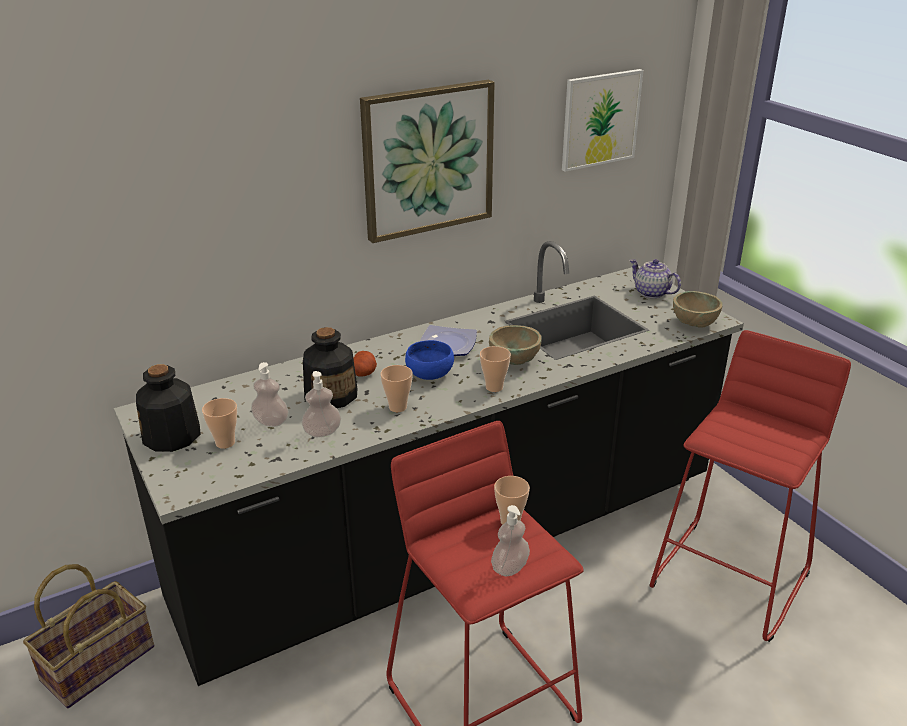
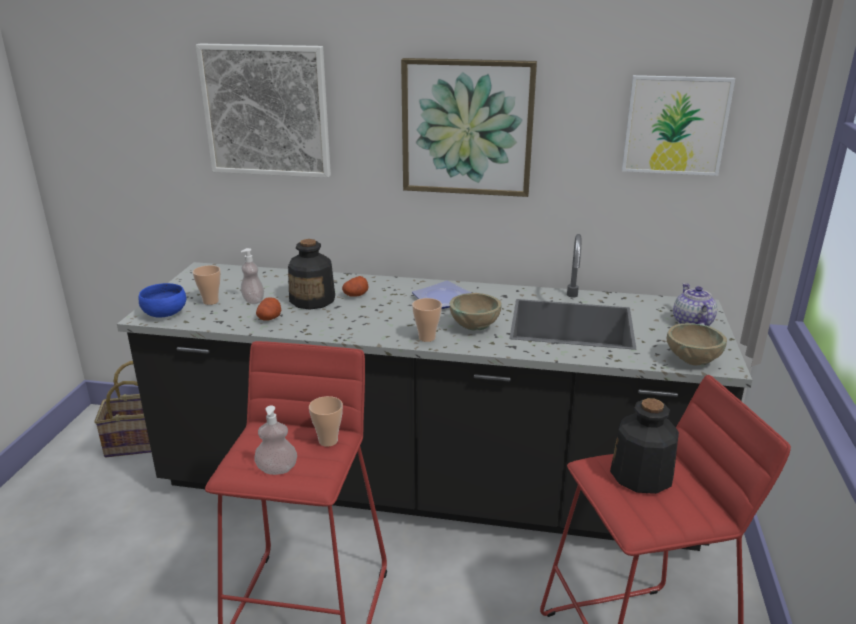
camera: 40 degrees right, 5 degrees down
bottle [136,364,201,452] -> bottle moved to [610,398,679,494]
soap dispenser [302,371,341,437] -> potato [256,297,281,321]
cup [380,365,413,412] -> none
blue bowl [405,340,454,380] -> blue bowl moved to [139,283,186,318]
none -> picture [196,43,331,178]

